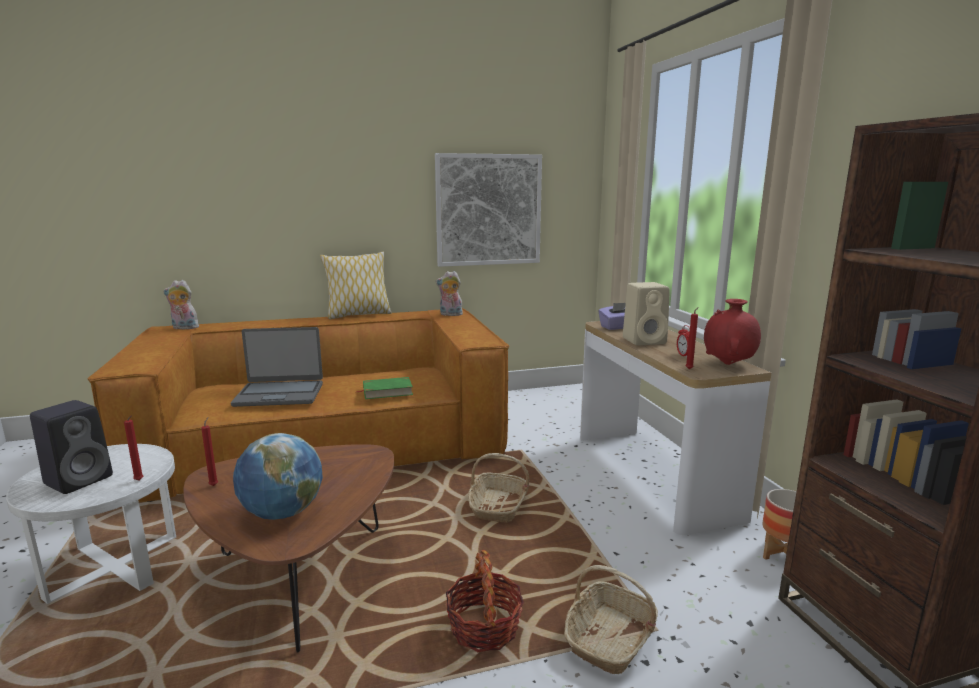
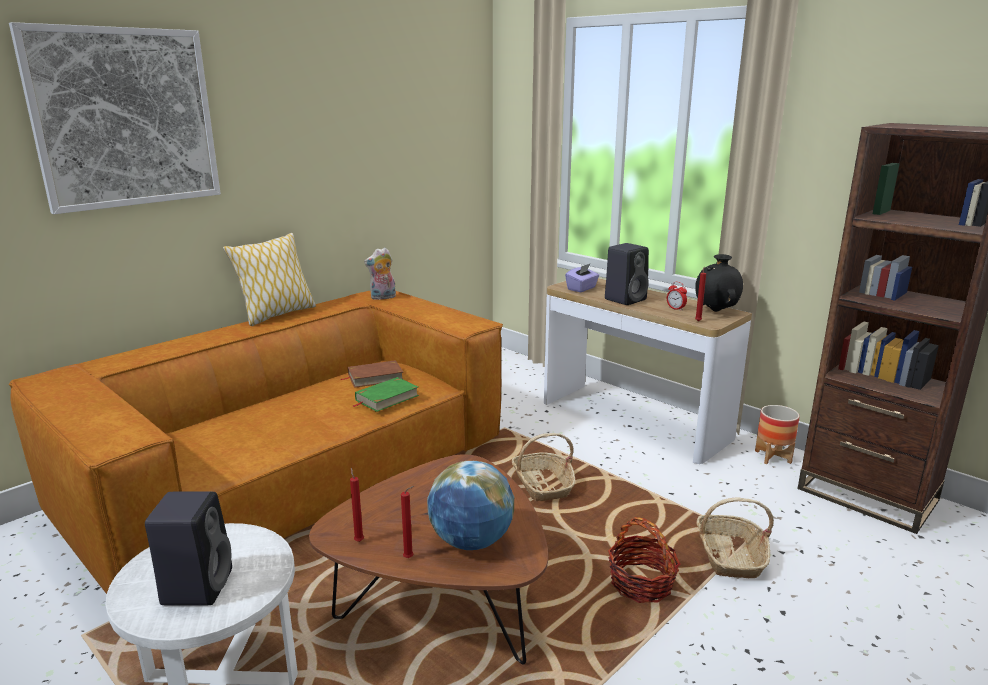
camera: 30 degrees left, 5 degrees up
red candle [124,415,143,481] -> red candle moved to [401,486,414,558]
plush toy [163,280,199,329] -> none
laptop [231,327,323,407] -> none
picture [435,153,542,267] -> picture moved to [9,22,221,214]
beige speaker [623,282,670,345] -> black speaker [605,243,649,305]
red vase [704,299,761,365] -> black vase [695,254,743,312]
none -> brown book [341,360,404,388]

